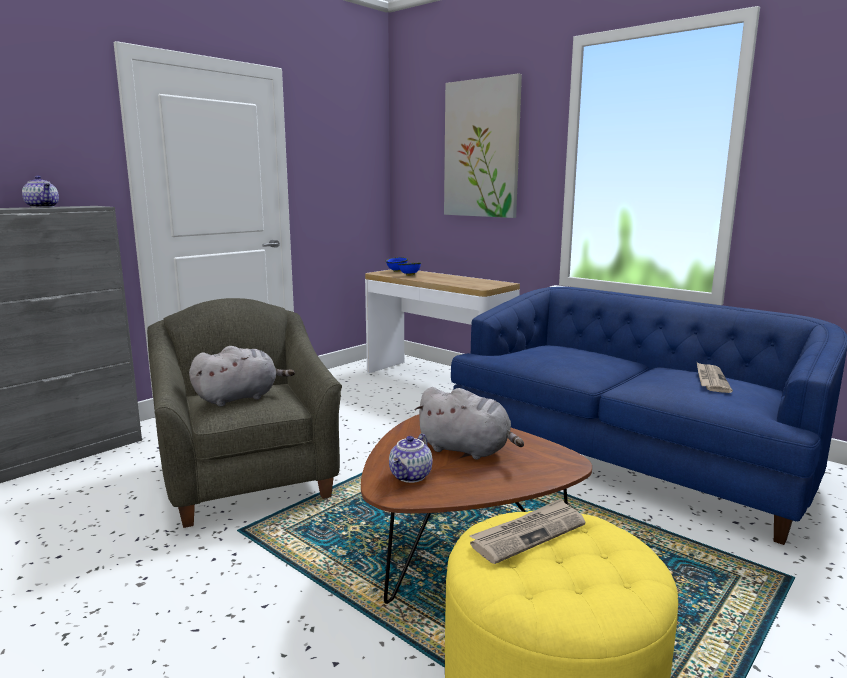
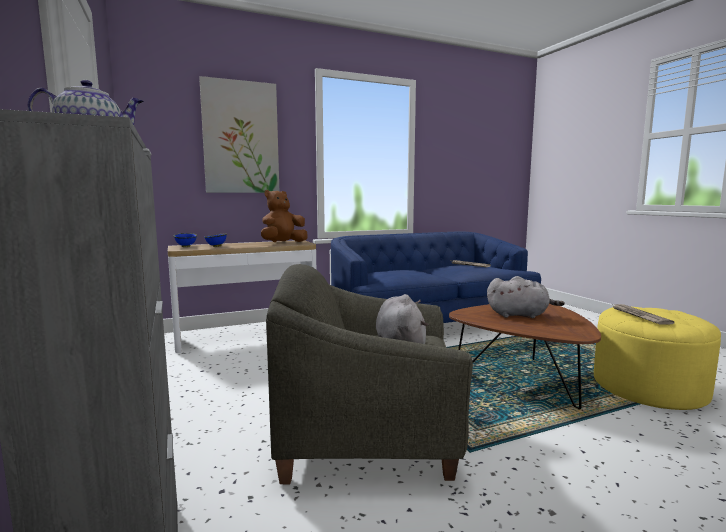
camera: 65 degrees left, 5 degrees down
teapot [389,434,433,483] -> none
grey plush toy [415,387,524,460] -> grey plush toy turned 45 degrees clockwise [487,276,565,318]
none -> brown plush toy [261,190,308,242]

